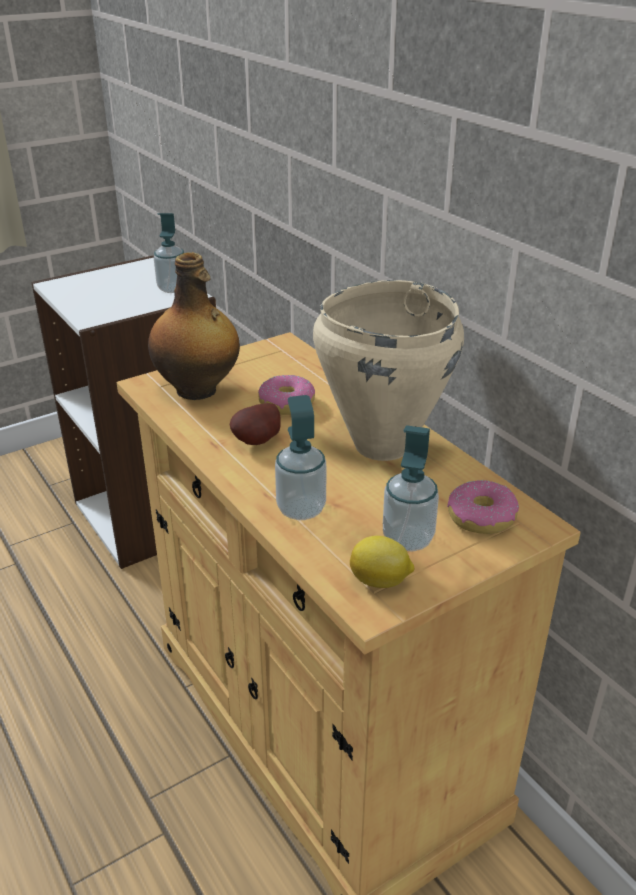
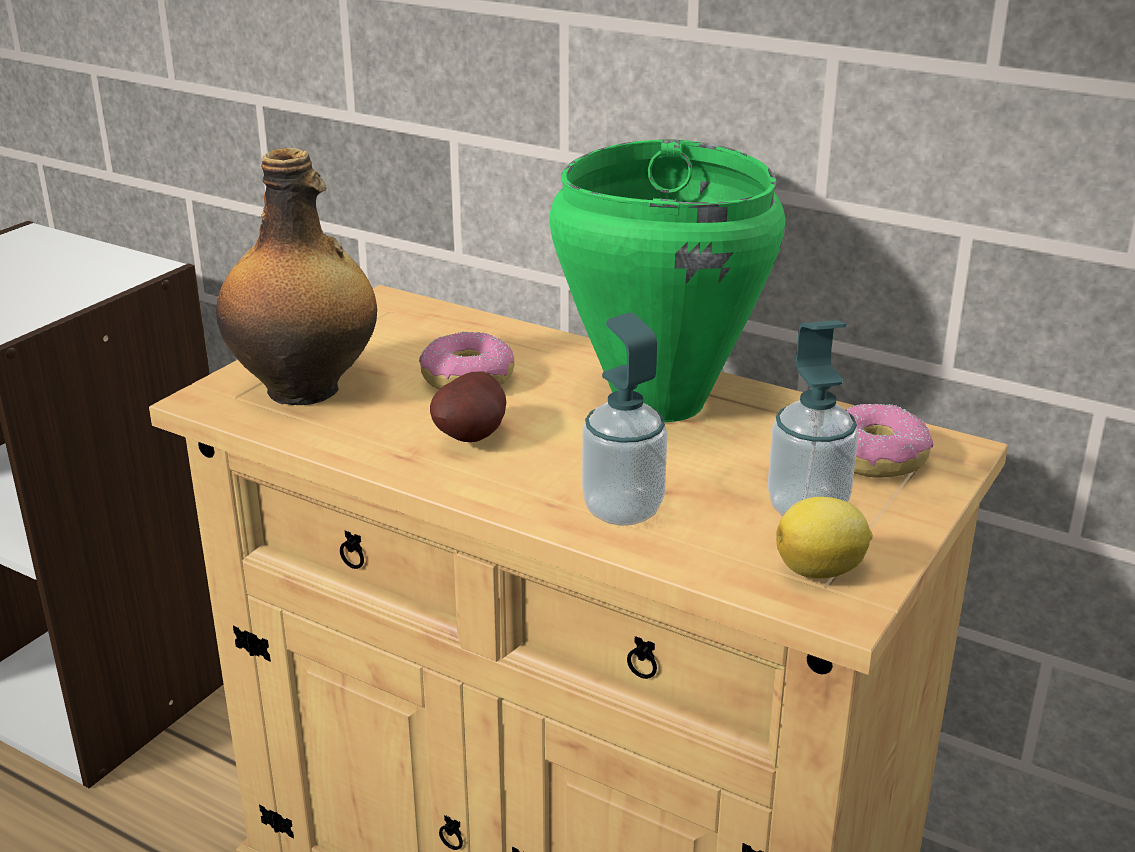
camera: 25 degrees left, 5 degrees down
soap dispenser [154,213,184,293] -> none
beige cooking pot [313,280,464,461] -> green cooking pot [550,139,785,422]

